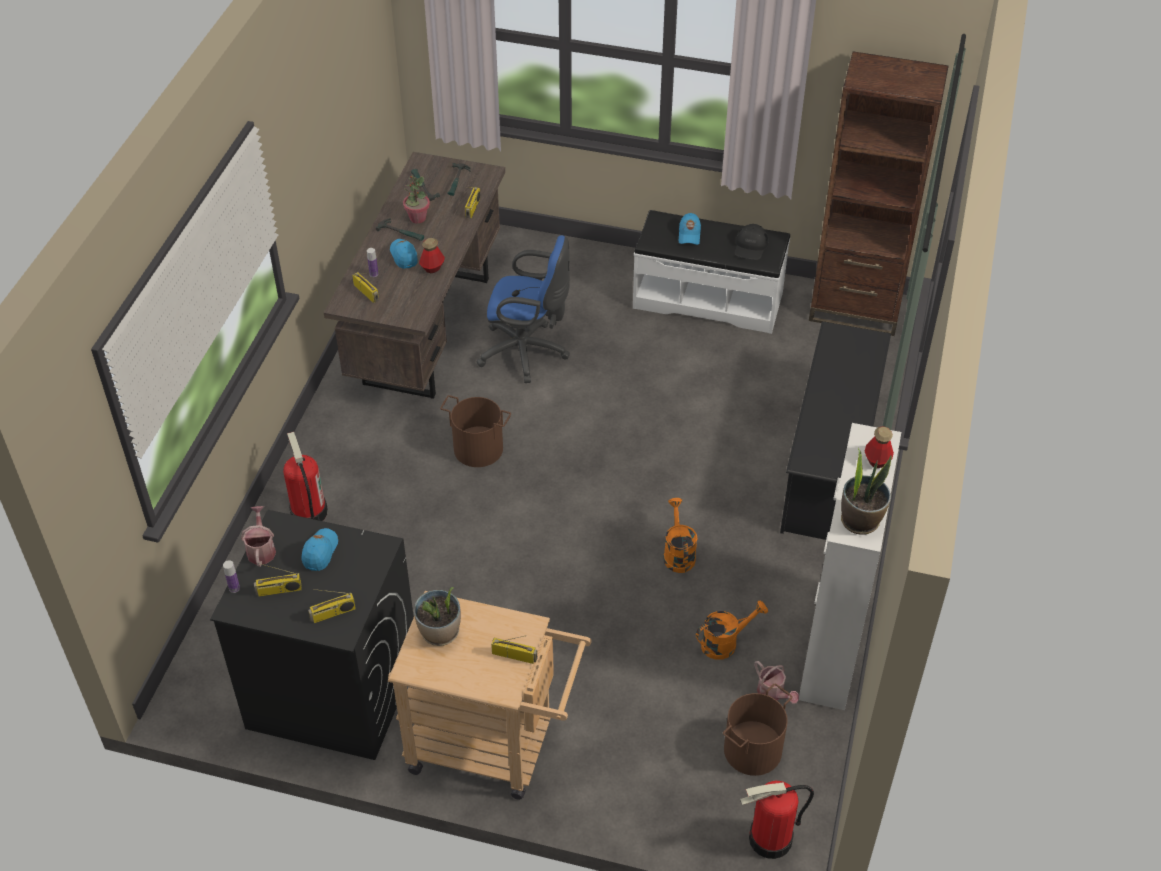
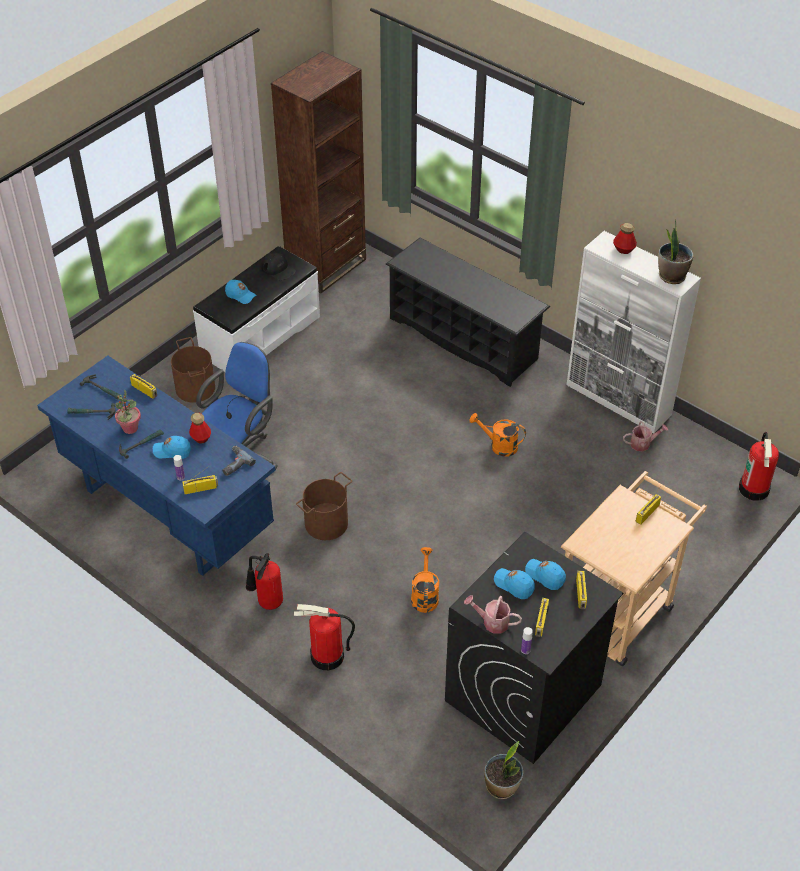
camera: 65 degrees left, 0 degrees up
brown desk [324,152,505,399] -> blue desk [37,356,275,576]
potted plant [414,587,461,646] -> potted plant moved to [484,741,523,799]
orange watering can [696,601,768,660] -> orange watering can moved to [411,547,439,613]
brown bucket [723,684,793,776] -> brown bucket moved to [171,337,215,403]
none -> power drill [222,446,256,476]
none -> fire extinguisher [246,553,283,610]
none -> blue cap [525,559,566,590]

